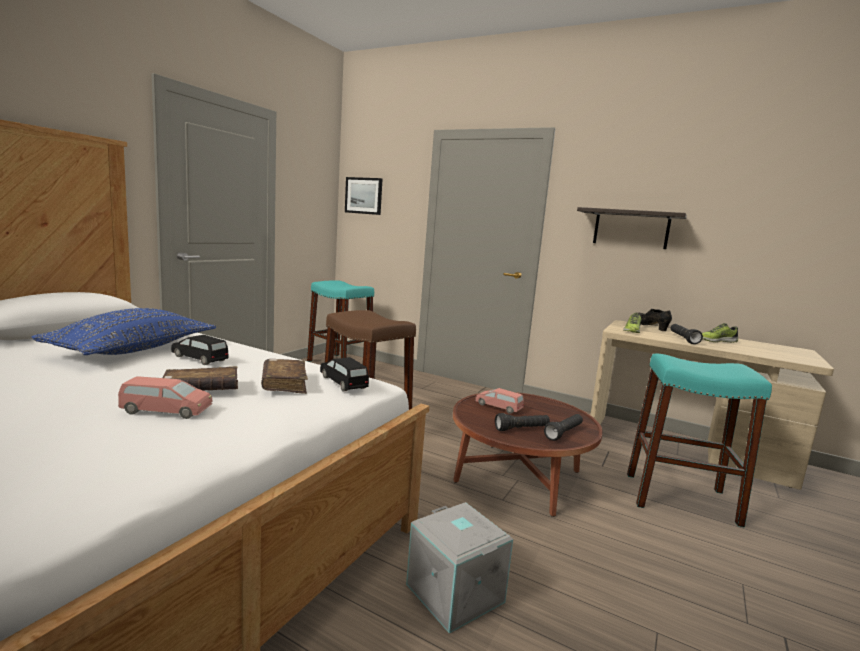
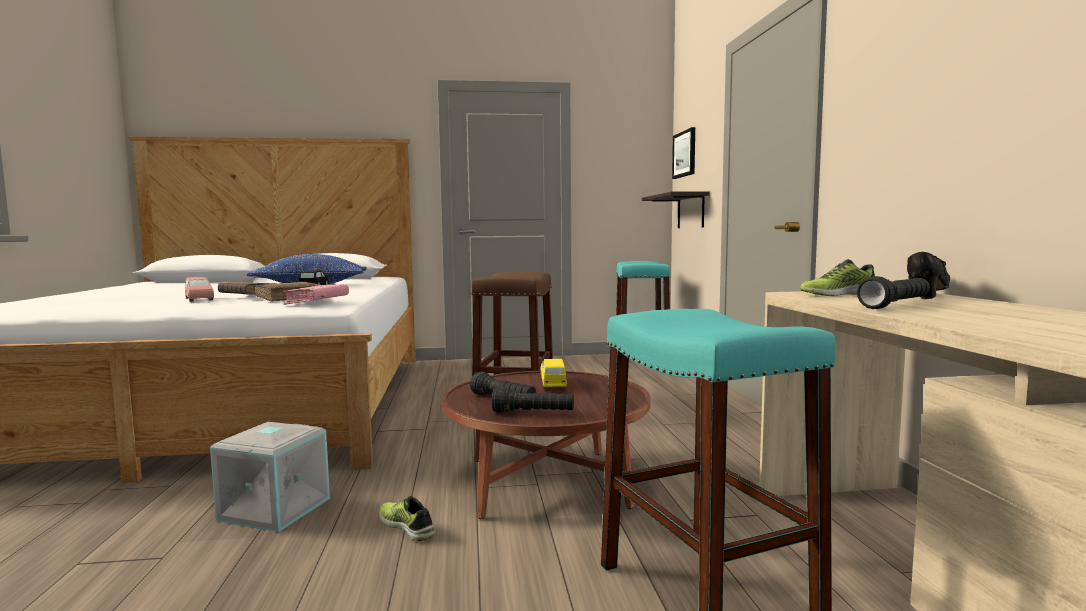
camera: 55 degrees right, 5 degrees down
black toy car [320,357,369,392] -> pink book [282,284,349,305]
pink toy car [476,388,524,414] -> yellow toy car [541,359,567,389]
shelf [577,207,687,249] -> shelf moved to [642,191,710,228]
shoe [702,323,738,342] -> shoe moved to [379,496,435,541]

